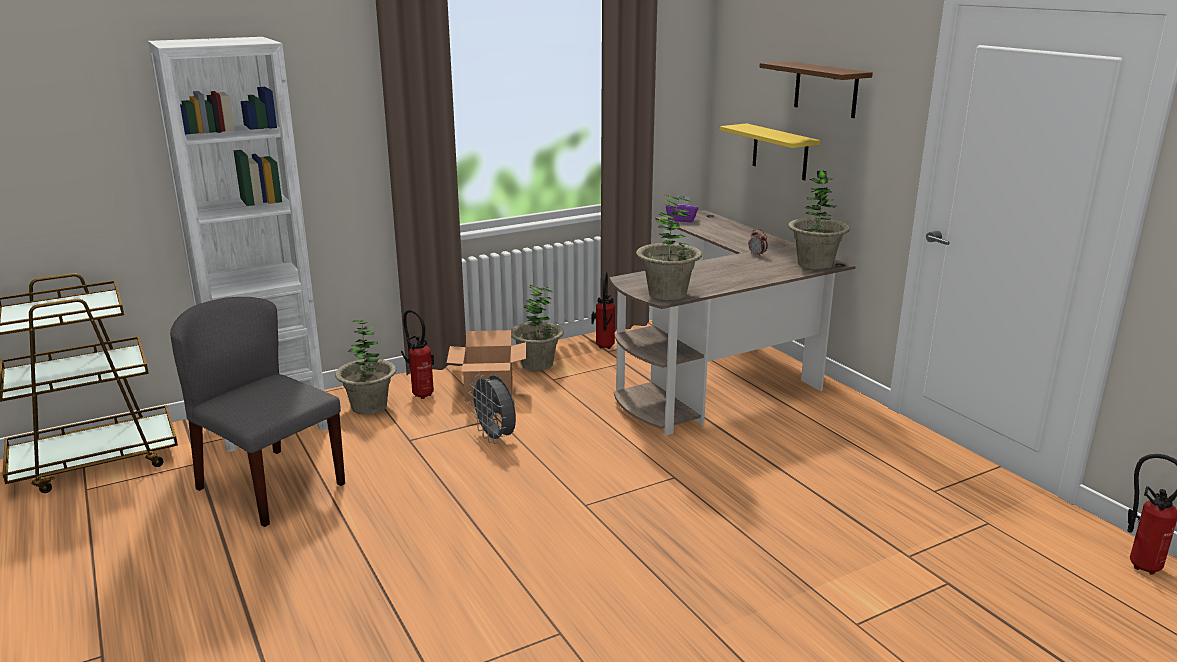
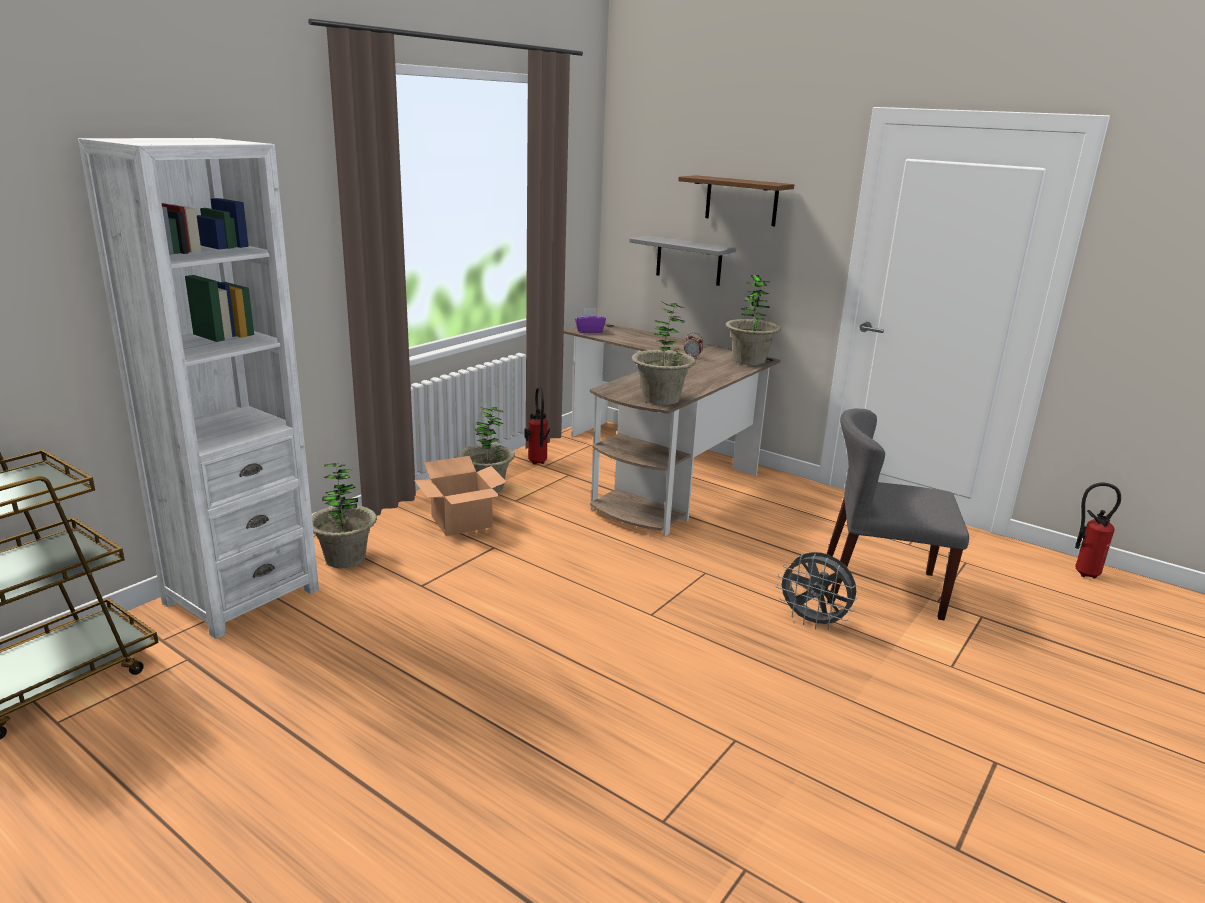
camera: 25 degrees left, 0 degrees up
grey chair [170,297,345,527] -> grey chair moved to [827,408,969,620]
fire extinguisher [401,309,434,399] -> none
grey fan [469,375,516,444] -> grey fan moved to [776,552,857,630]
yellow shelf [720,123,820,180] -> grey shelf [629,235,736,286]

